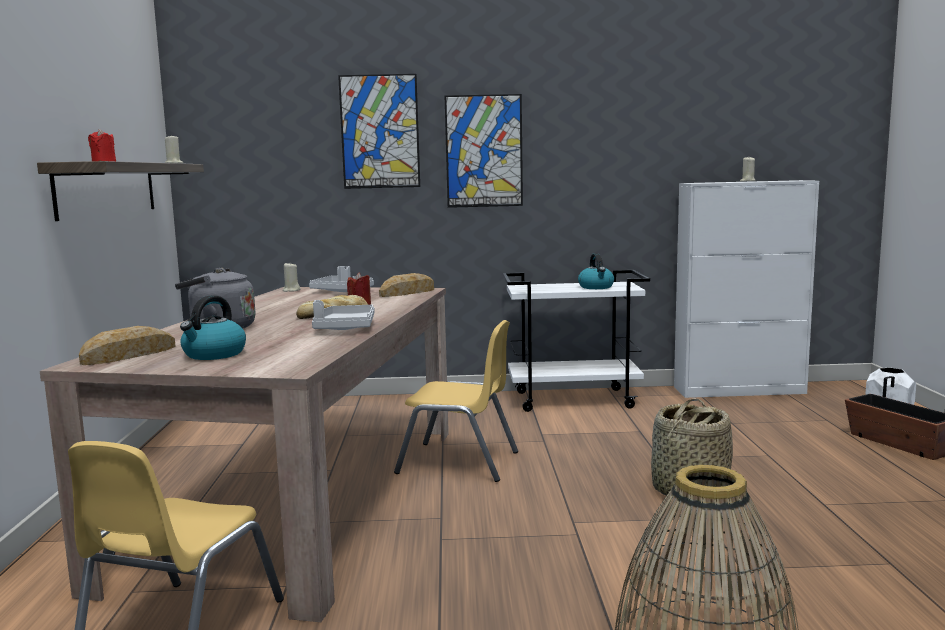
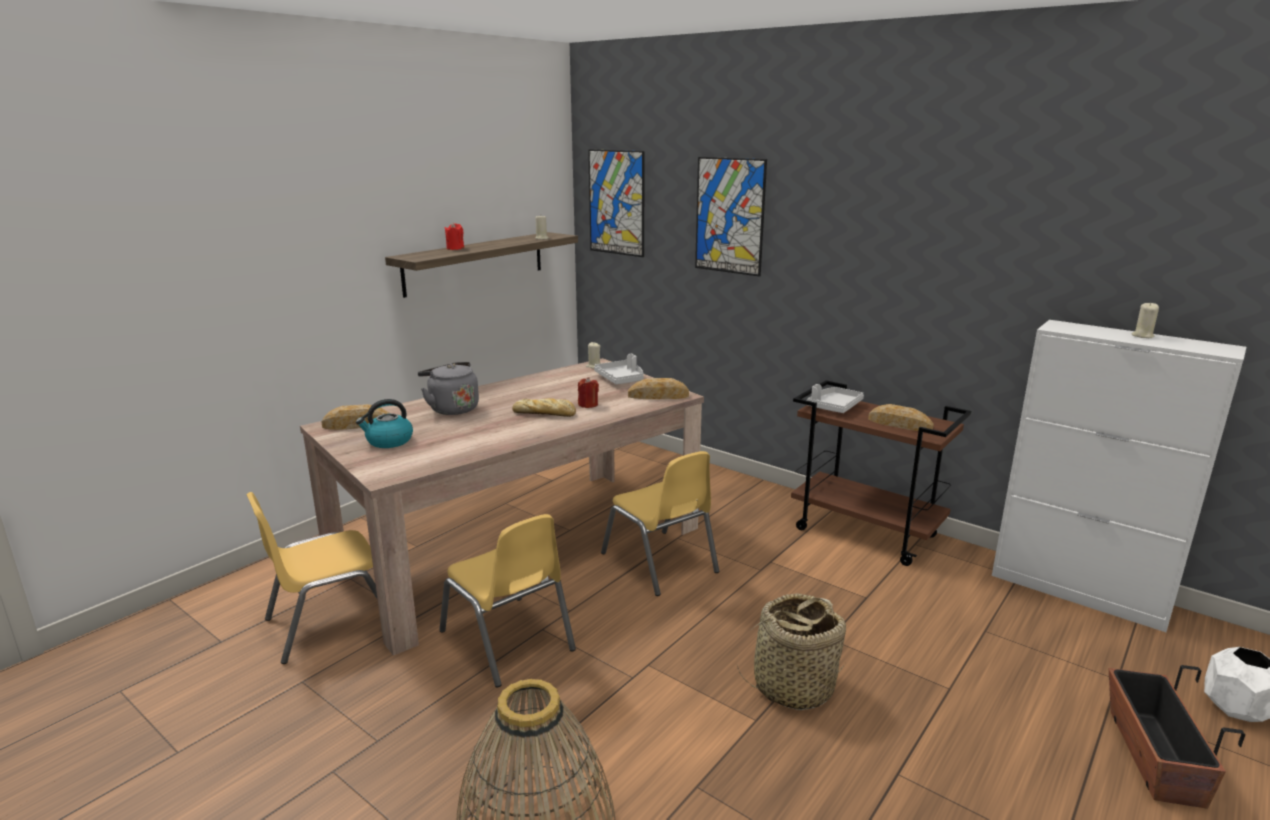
camera: 40 degrees right, 10 degrees up
grey tray [312,300,374,330] -> grey tray moved to [807,384,864,413]
picture [445,94,523,208] -> picture moved to [588,149,645,257]
white cart [503,270,650,412] -> brown cart [791,380,971,566]
kettle [578,253,614,289] -> bread [868,404,934,431]
none -> yellow chair [439,514,576,687]

